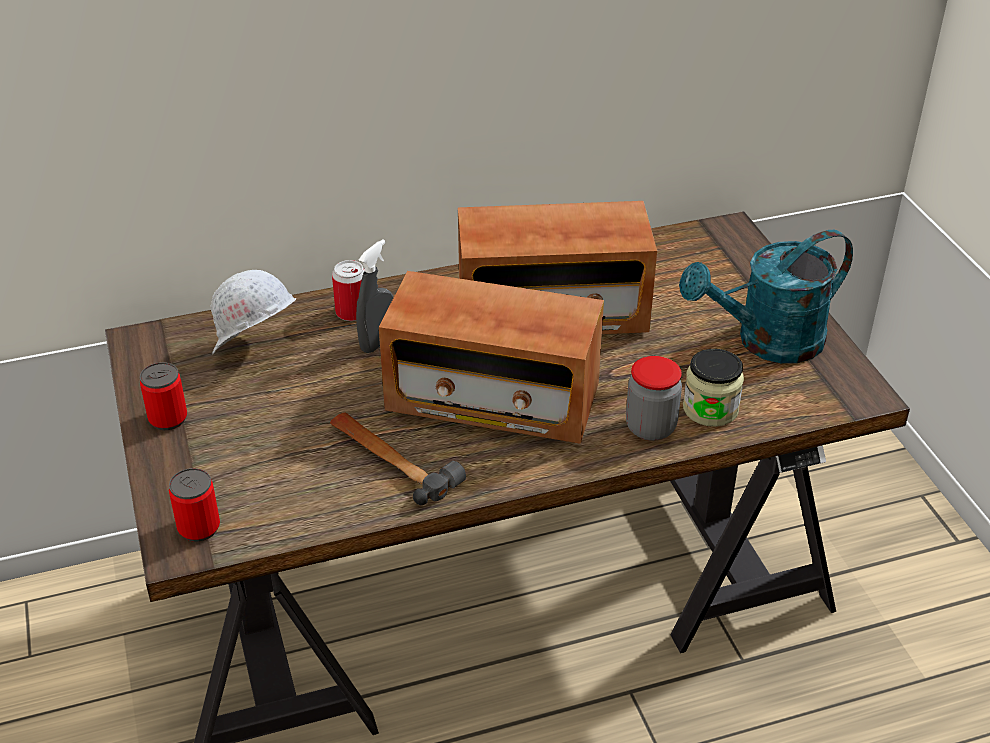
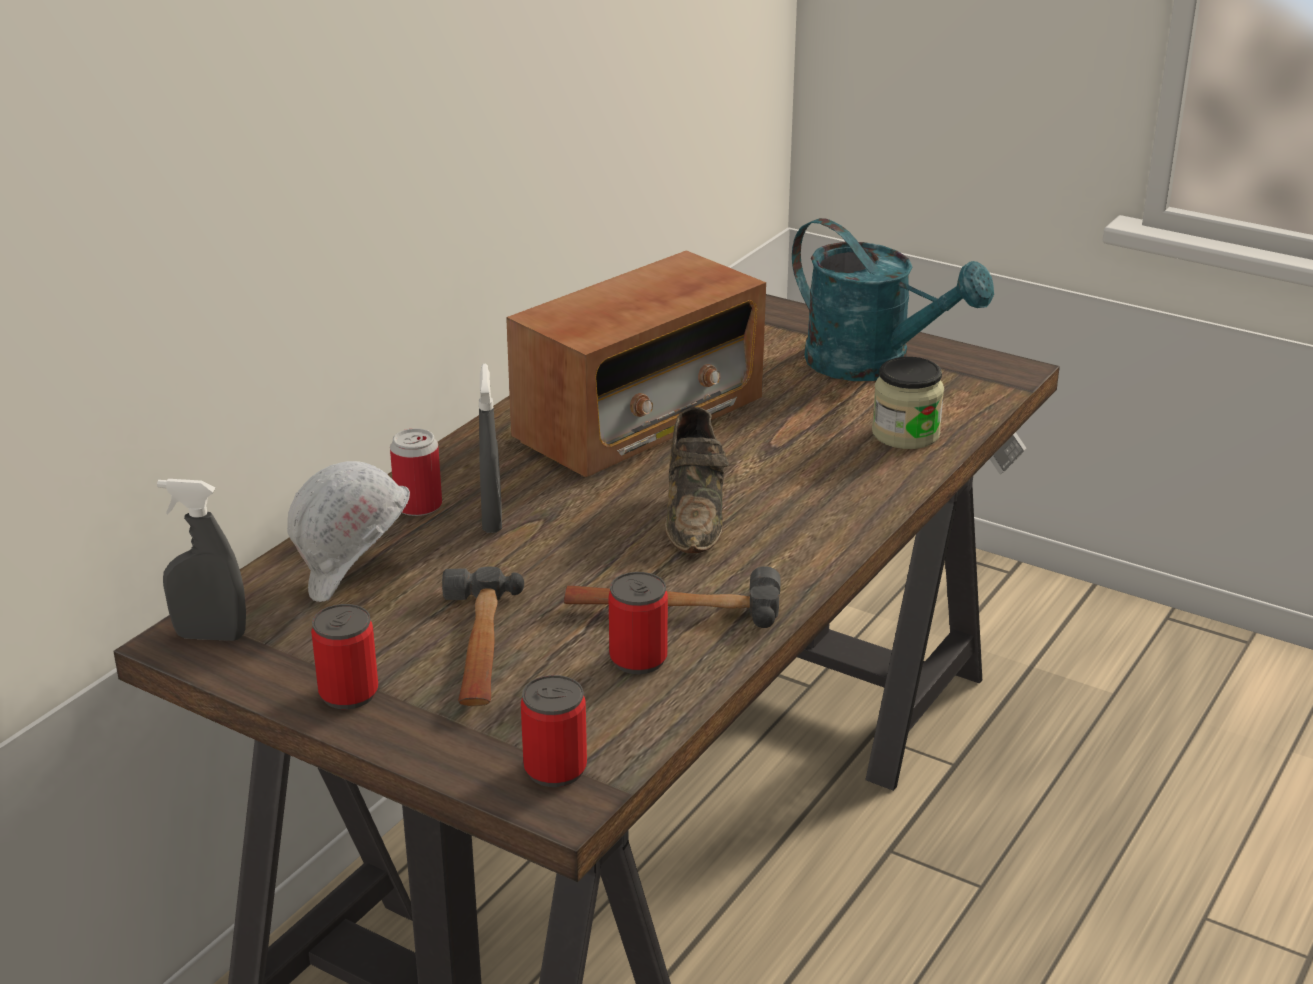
camera: 40 degrees left, 10 degrees down
radio [379,271,604,444] -> brown shoe [665,407,729,553]
jar [626,356,682,441] -> none
turquoise watering can [679,230,853,363] -> turquoise watering can turned 75 degrees counterclockwise [792,218,994,381]
none -> grey spray bottle [157,479,246,641]
none -> hammer [442,567,524,706]
none -> can [609,572,668,674]

